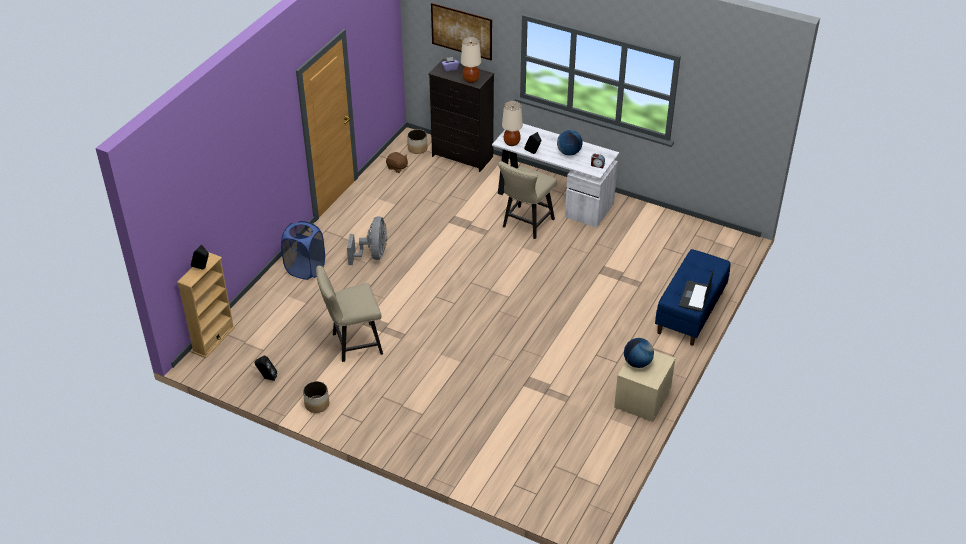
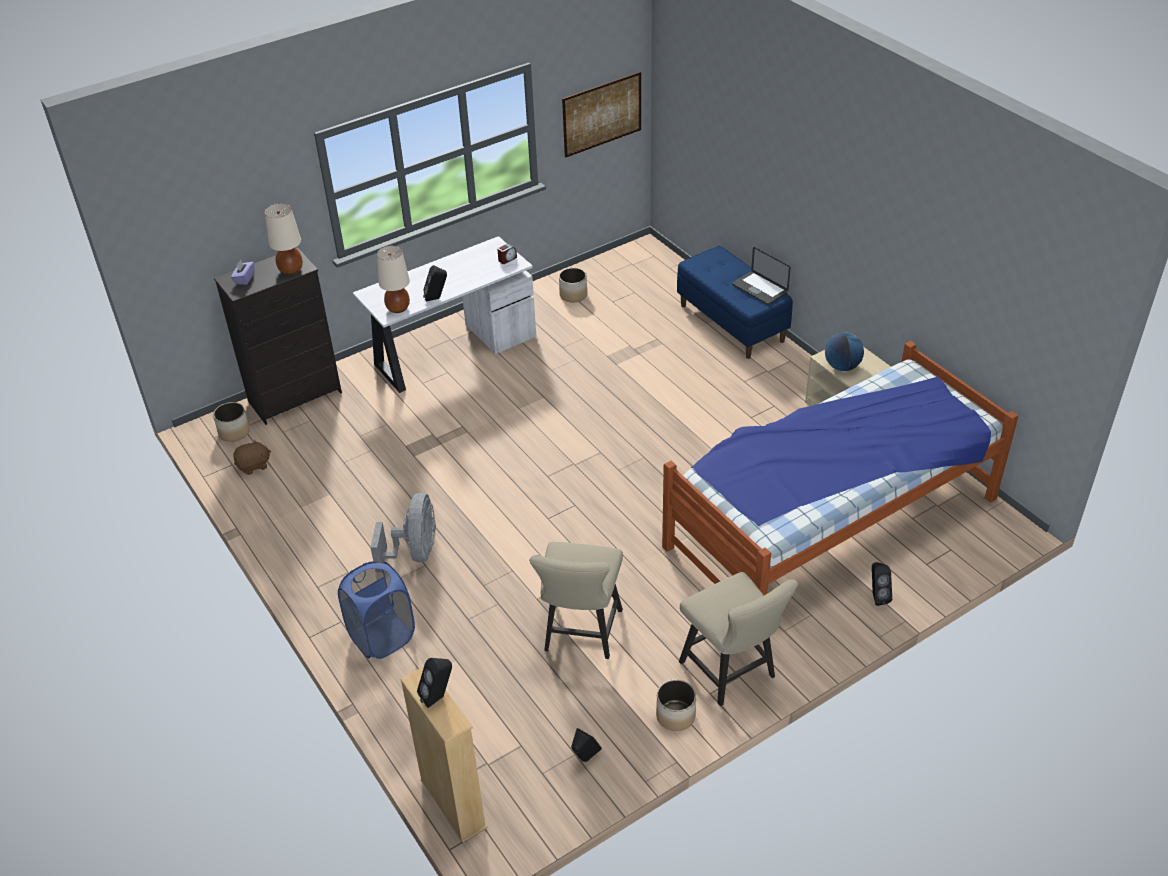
camera: 60 degrees left, 0 degrees up
grey fan [347,216,387,265] -> grey fan turned 60 degrees clockwise [370,493,436,563]
picture [431,3,492,61] -> picture moved to [562,72,641,158]
beige chair [498,161,557,239] -> beige chair moved to [679,572,798,706]
globe [557,130,583,156] -> none
none -> planter [559,268,587,303]
none -> bed [662,341,1018,595]
none -> black speaker [872,562,892,606]

